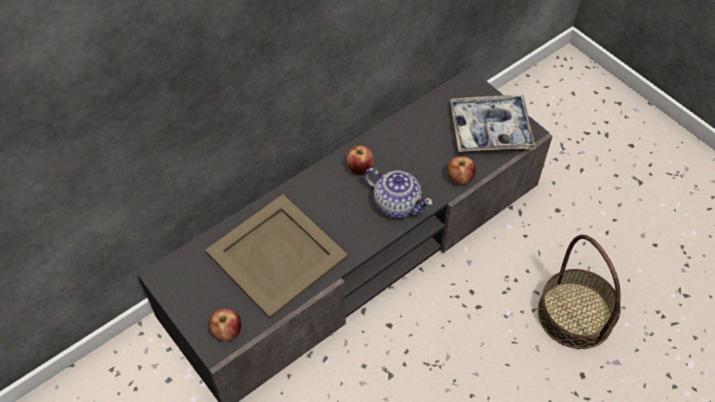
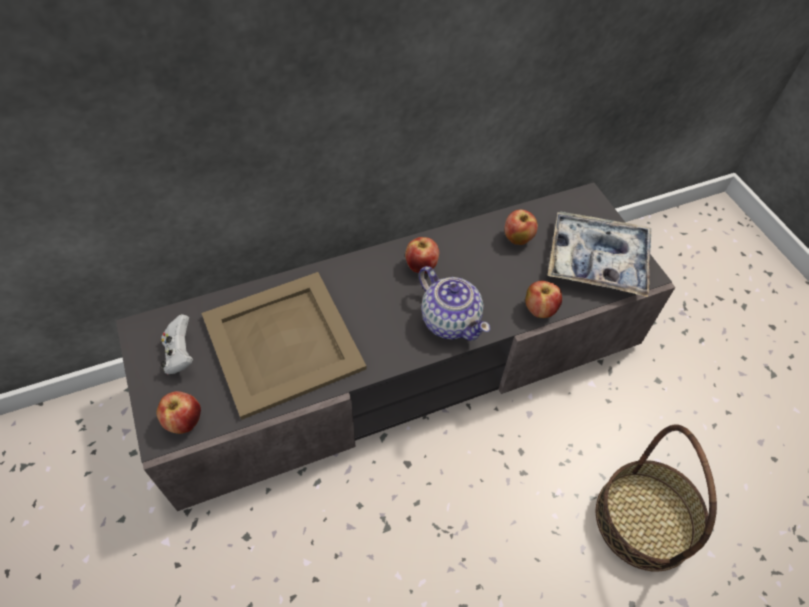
camera: 15 degrees right, 0 degrees up
none -> white game controller [161,314,193,375]
none -> apple [504,210,538,245]

